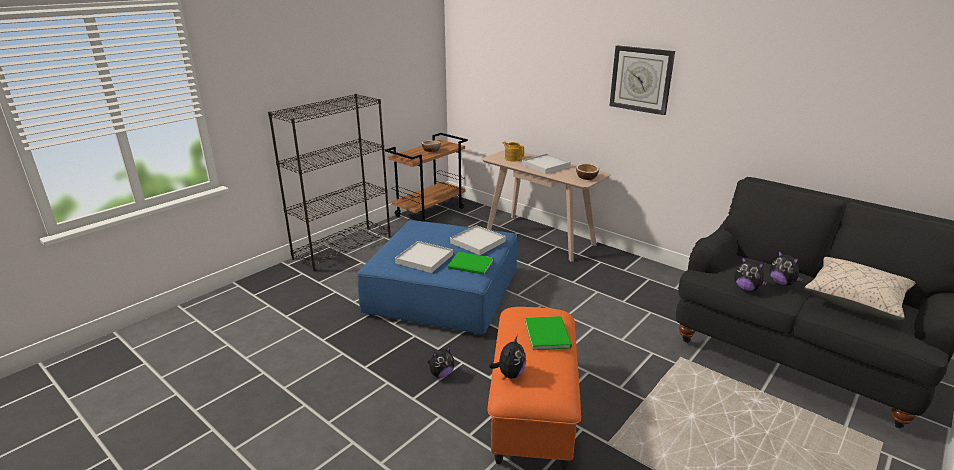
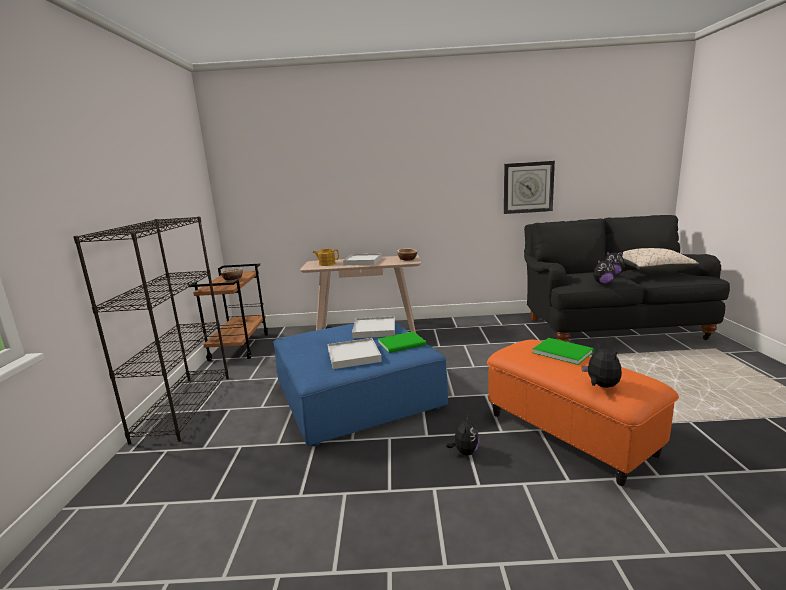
camera: 40 degrees left, 10 degrees down
wall clock [609,45,675,115] -> wall clock moved to [504,161,555,214]

